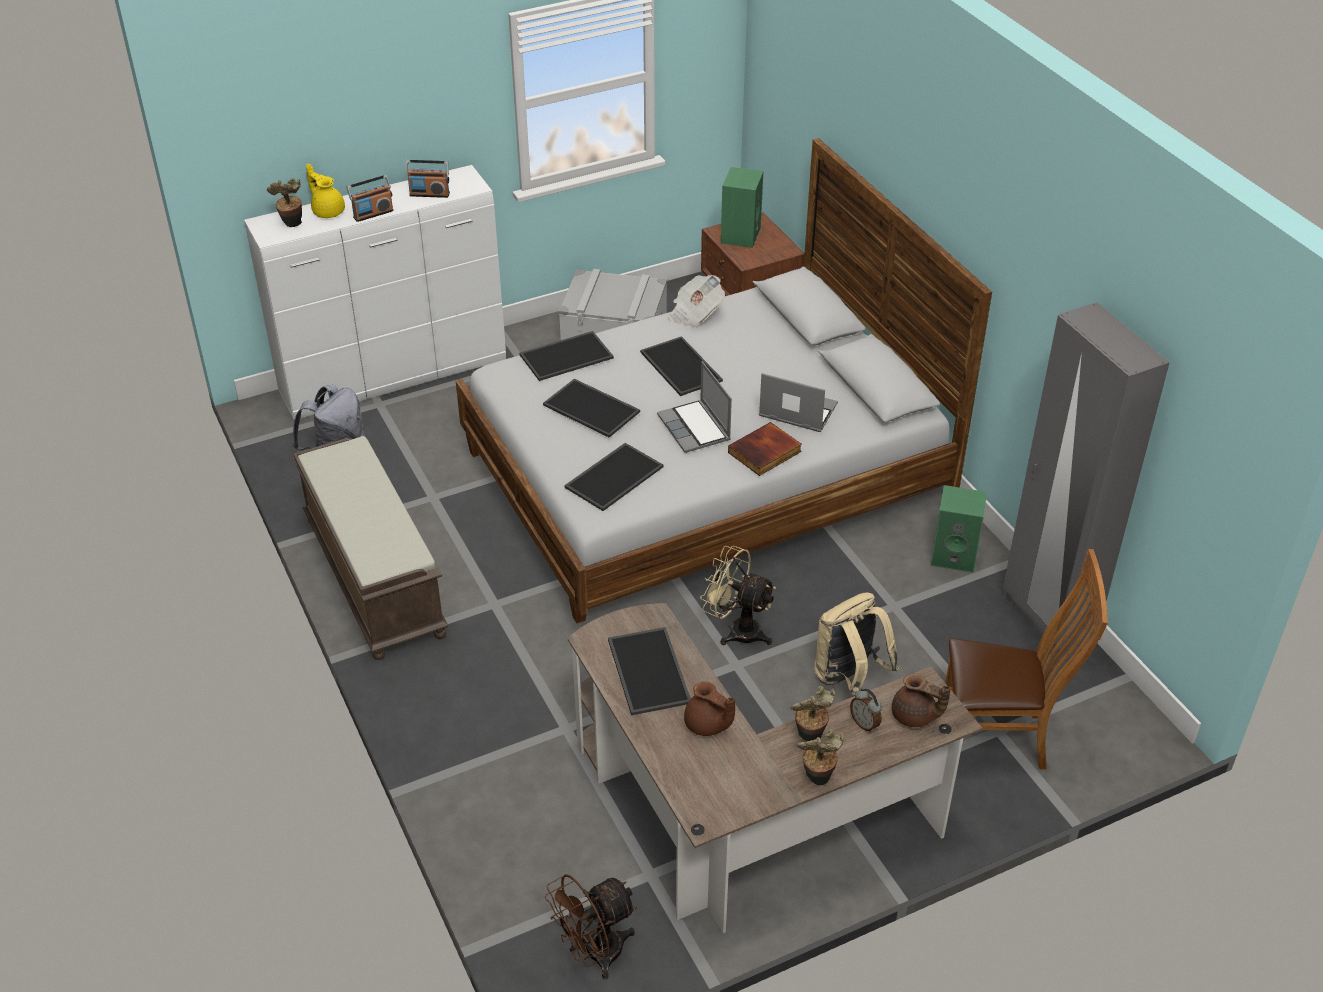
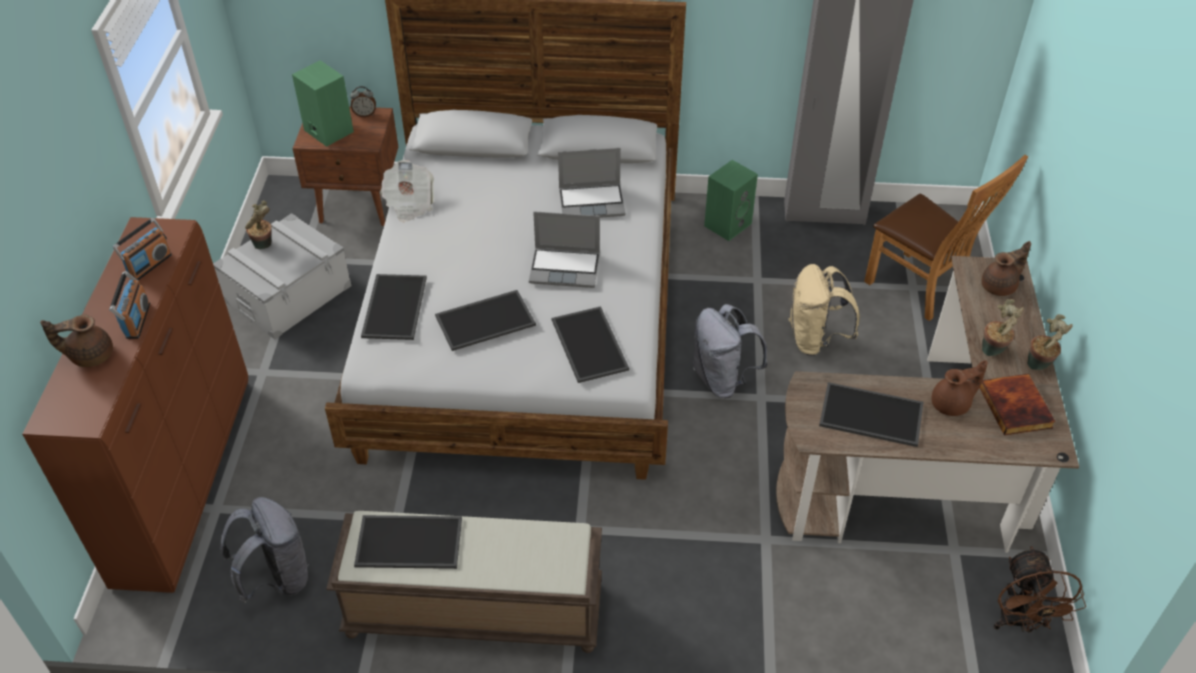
camera: 60 degrees left, 5 degrees up
white dresser [244,165,506,420] -> brown dresser [22,217,248,593]
potted plant [267,178,302,227] -> potted plant moved to [245,201,272,249]
yellow teapot [306,164,345,218] -> brown teapot [40,315,113,367]
tray [640,336,723,396] -> tray moved to [354,515,462,569]
beige fan [700,546,776,645] -> grey backpack [693,304,768,398]
book [728,422,802,476] -> book moved to [980,374,1056,435]
laptop [759,373,838,432] -> laptop turned 150 degrees counterclockwise [558,148,625,218]
alarm clock [850,688,882,732] -> alarm clock moved to [350,86,376,117]
brown chair [945,549,1108,769] -> brown chair turned 105 degrees clockwise [864,155,1028,321]

